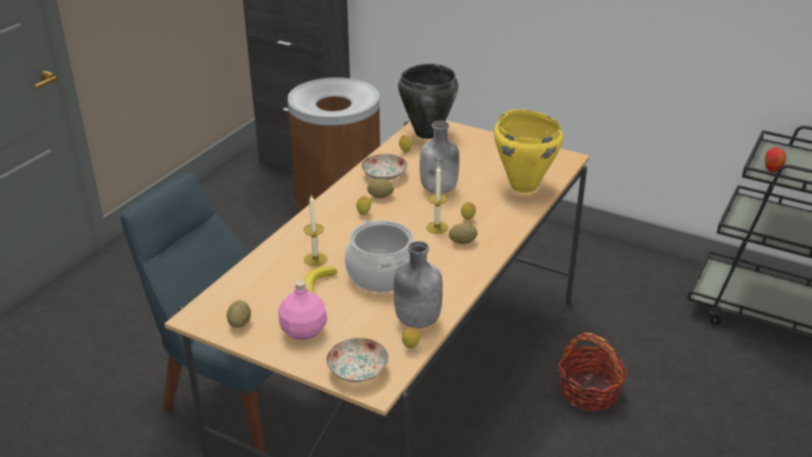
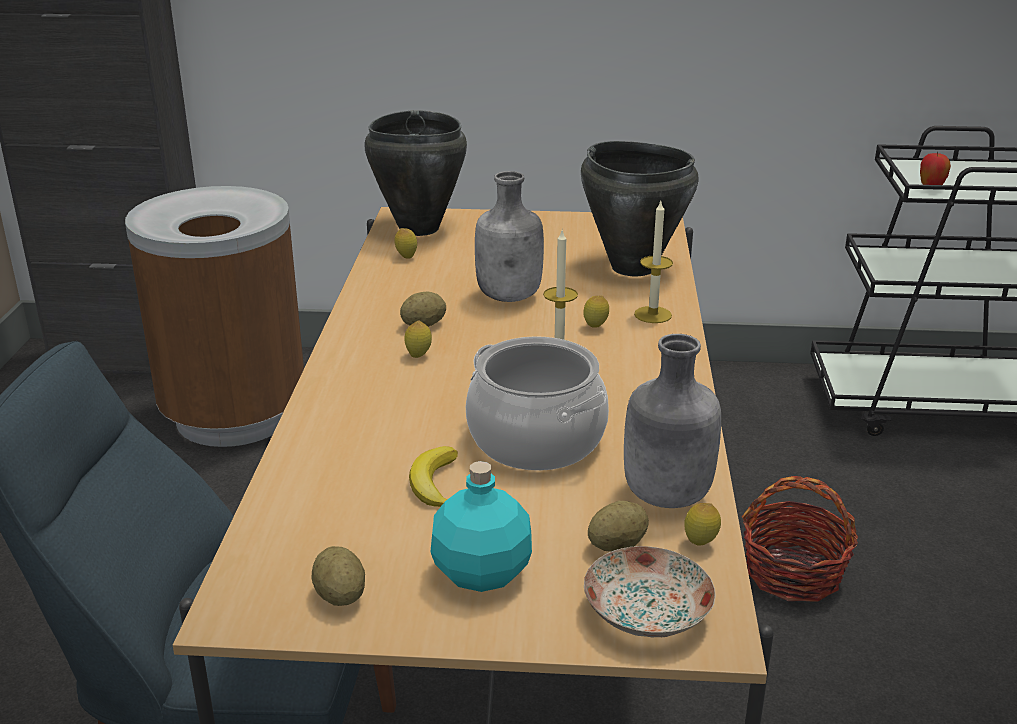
camera: 25 degrees left, 5 degrees down
pink bottle [278,280,327,340] -> turquoise bottle [430,461,532,592]
candle [304,195,327,266] -> candle moved to [634,201,673,323]
plate [362,154,408,180] -> none
potato [449,223,477,244] -> potato moved to [588,501,649,552]
yellow cooking pot [494,109,563,193] -> black cooking pot [581,141,698,276]

